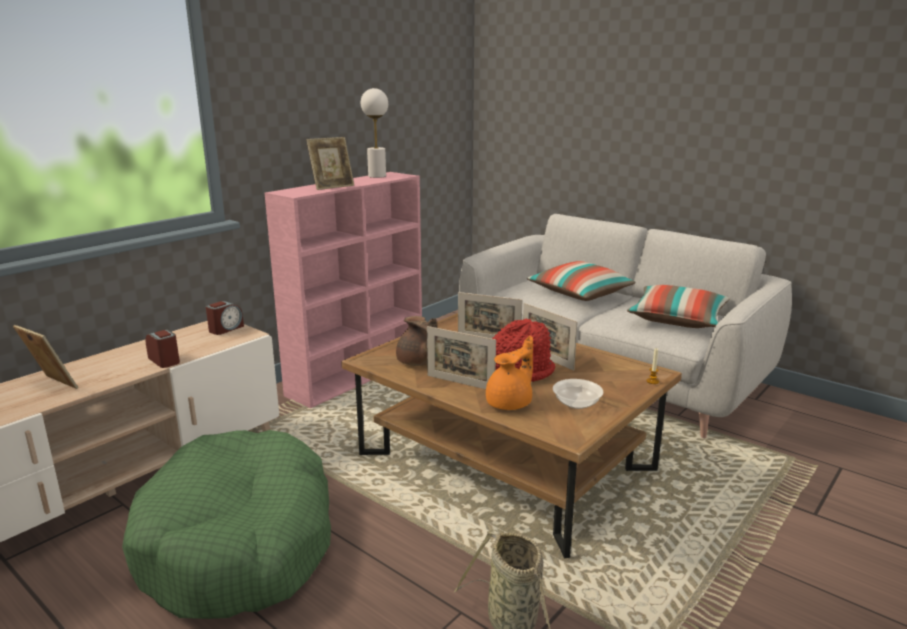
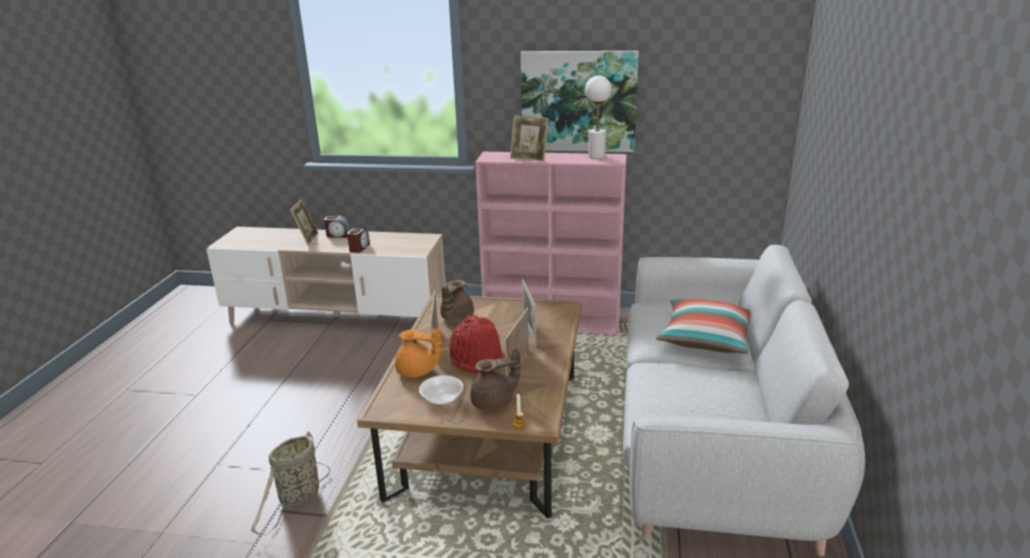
camera: 60 degrees right, 5 degrees up
green dog bed [122,430,331,619] -> none
alarm clock [206,301,244,335] -> alarm clock moved to [324,216,350,238]
pillow [627,285,730,328] -> none
none -> brown teapot [470,348,520,411]
none -> picture [520,51,639,152]

